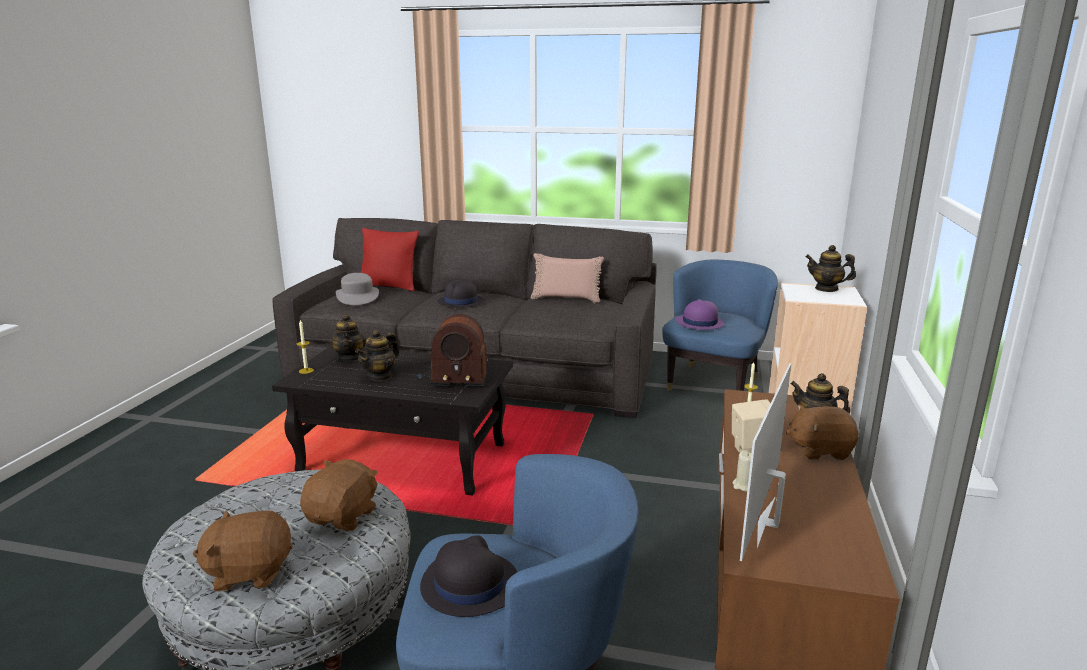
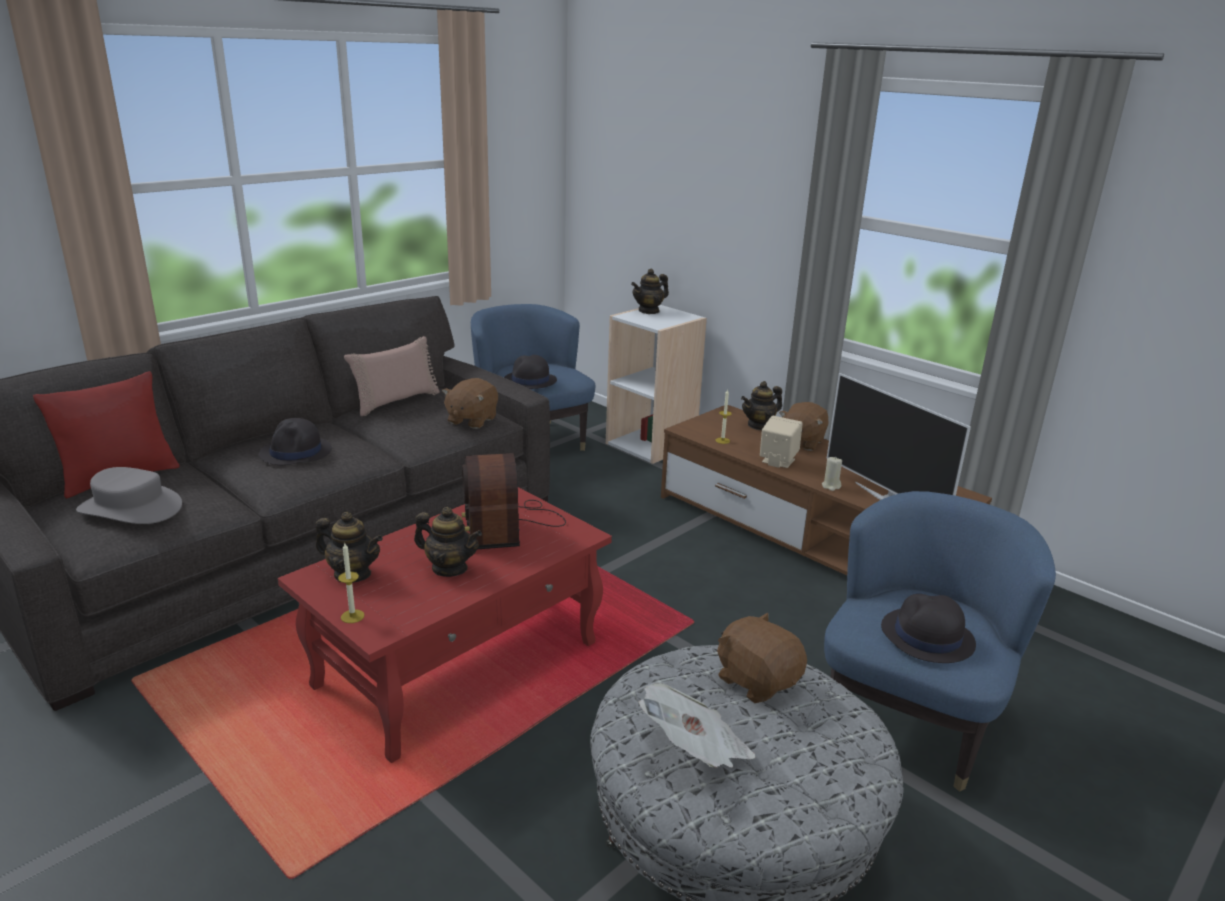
camera: 60 degrees left, 5 degrees up
brown plush toy [193,511,293,592] -> brown plush toy moved to [442,378,498,429]
black coffee table [272,346,513,496] -> red coffee table [278,487,612,763]
teapot [355,330,399,381] -> teapot turned 45 degrees counterclockwise [414,507,482,577]
radio [418,314,487,387] -> radio turned 135 degrees clockwise [462,453,566,549]
purple hat [676,299,725,330] -> black hat [504,355,557,389]
none -> newspaper [638,683,755,768]

